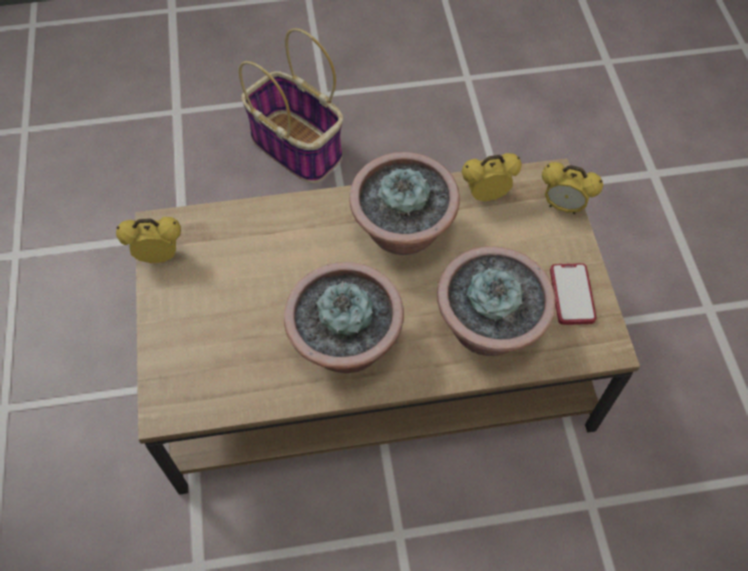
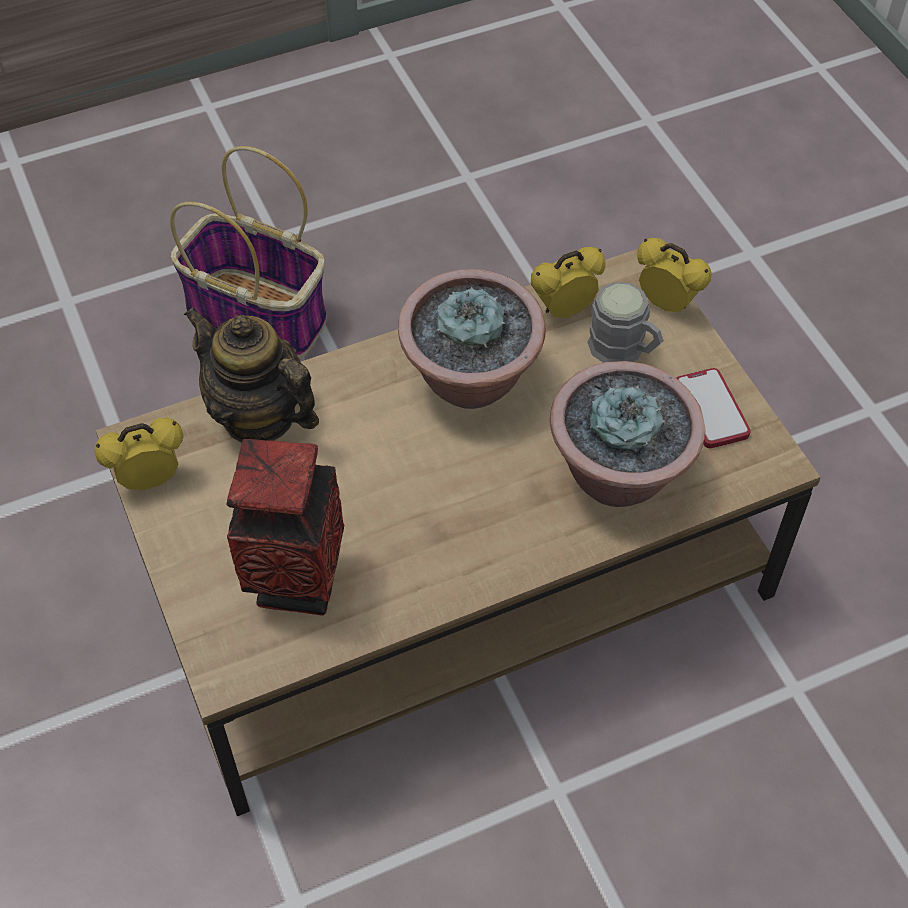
camera: 15 degrees left, 5 degrees down
potted plant [284,262,404,374] -> none
alarm clock [542,162,603,214] -> alarm clock turned 150 degrees counterclockwise [637,238,712,312]
none -> teapot [184,307,319,443]
none -> vase [226,439,344,615]
none -> grey mug [587,282,664,363]

